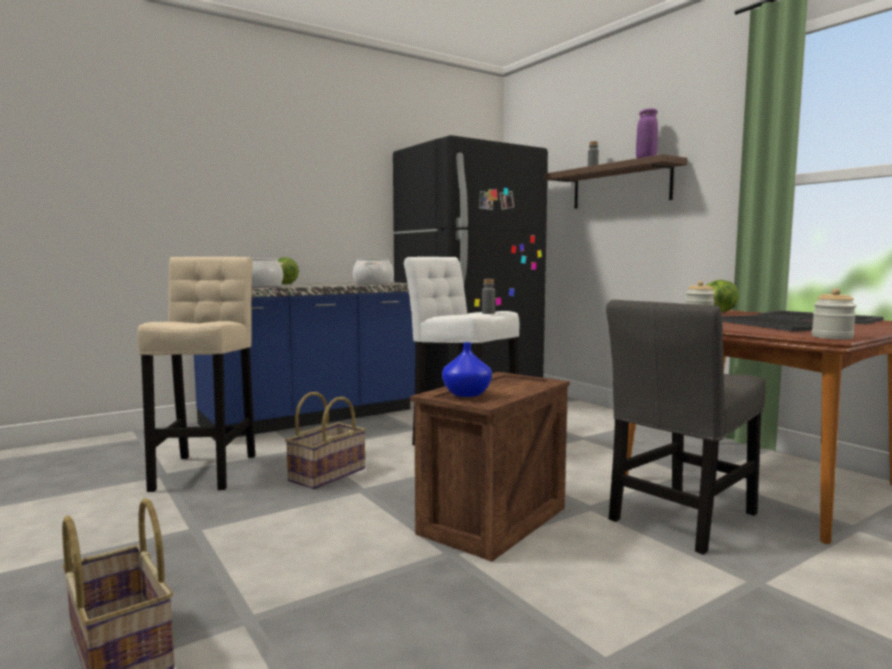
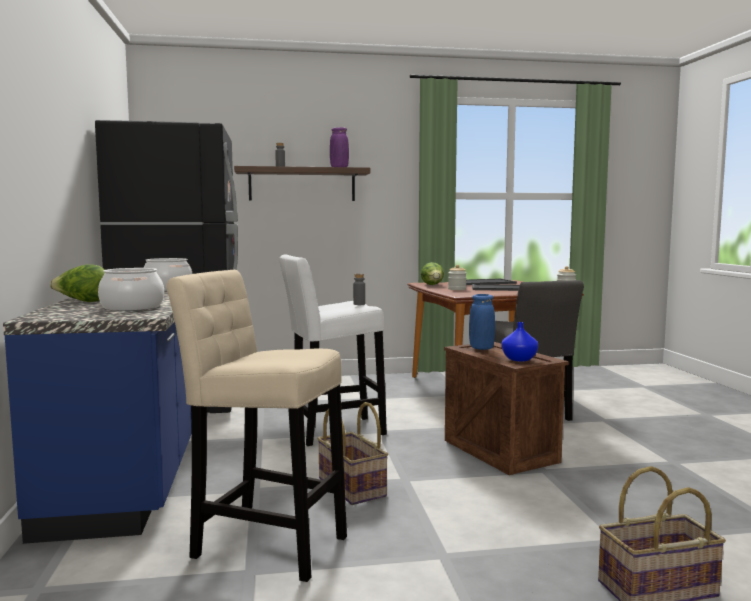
camera: 65 degrees left, 0 degrees up
none -> blue vase [469,294,495,350]

